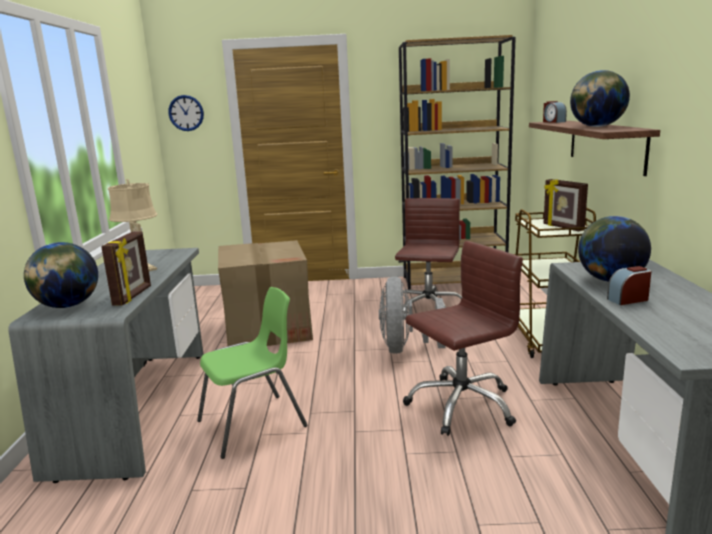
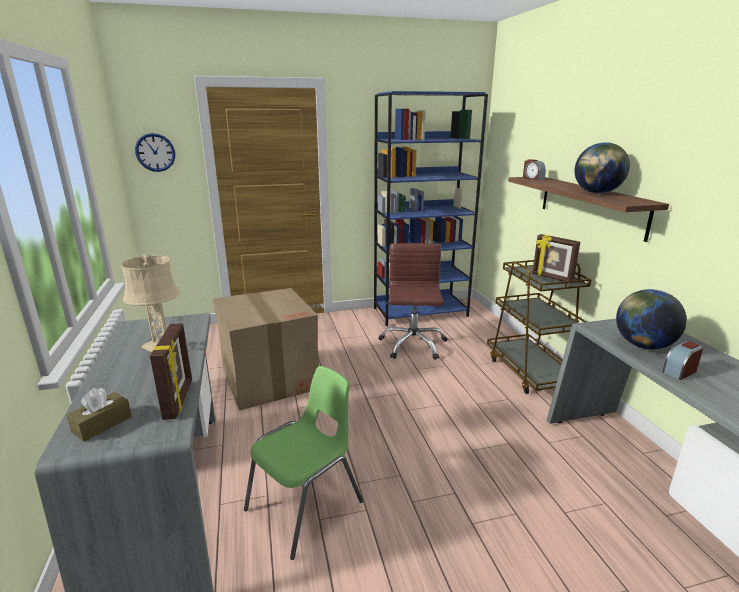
camera: 15 degrees left, 5 degrees up
globe [24,242,98,308] -> brown tissue box [66,388,132,442]
grey fan [379,277,445,354] -> none
brown bookcase [399,35,516,290] -> blue bookcase [374,91,488,326]
brown office chair [403,241,523,436] -> none

